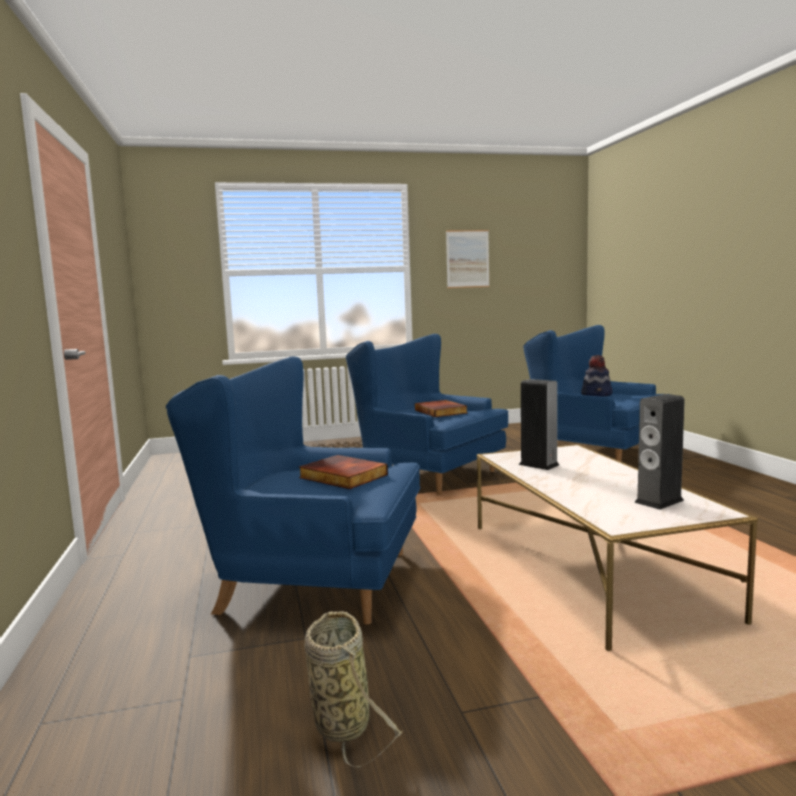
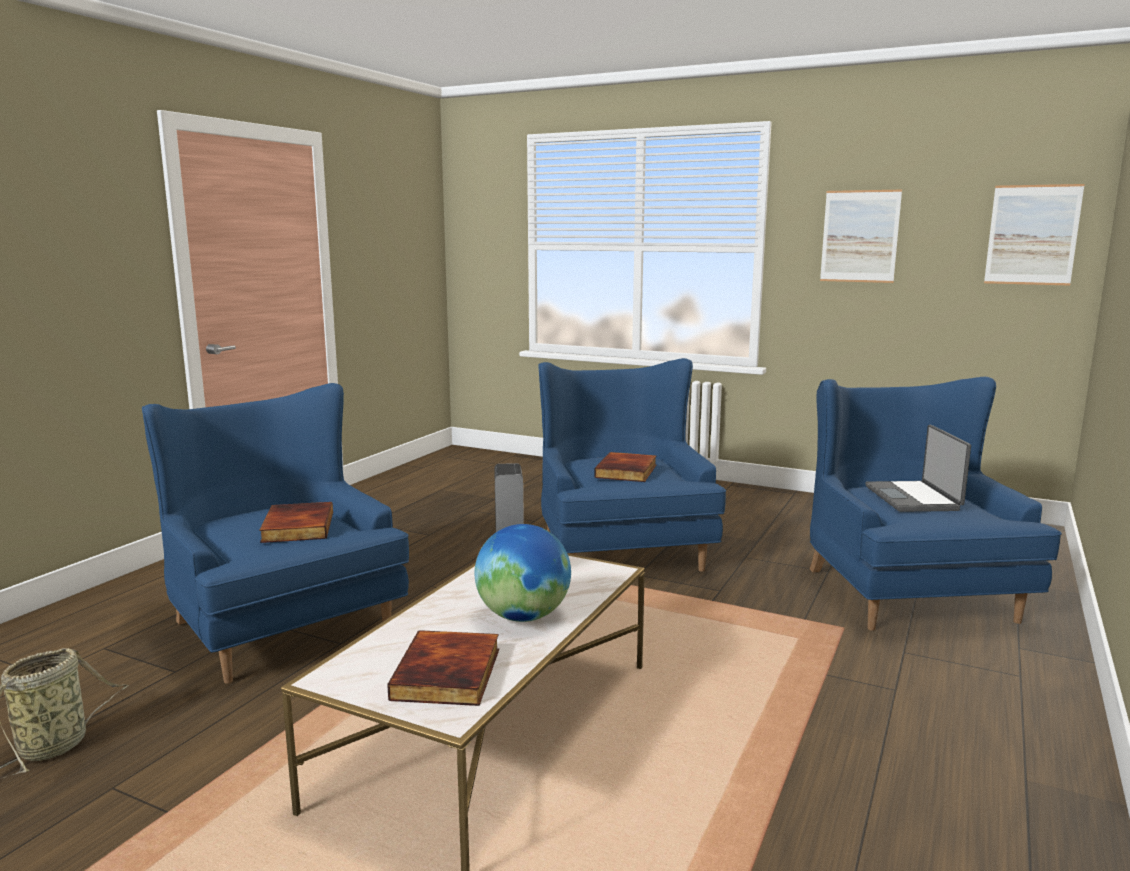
camera: 40 degrees right, 5 degrees up
hat [581,355,612,397] -> laptop [865,425,971,512]
speaker [634,394,685,510] -> book [387,630,499,706]
none -> globe [475,524,571,622]
none -> picture [984,184,1085,285]

